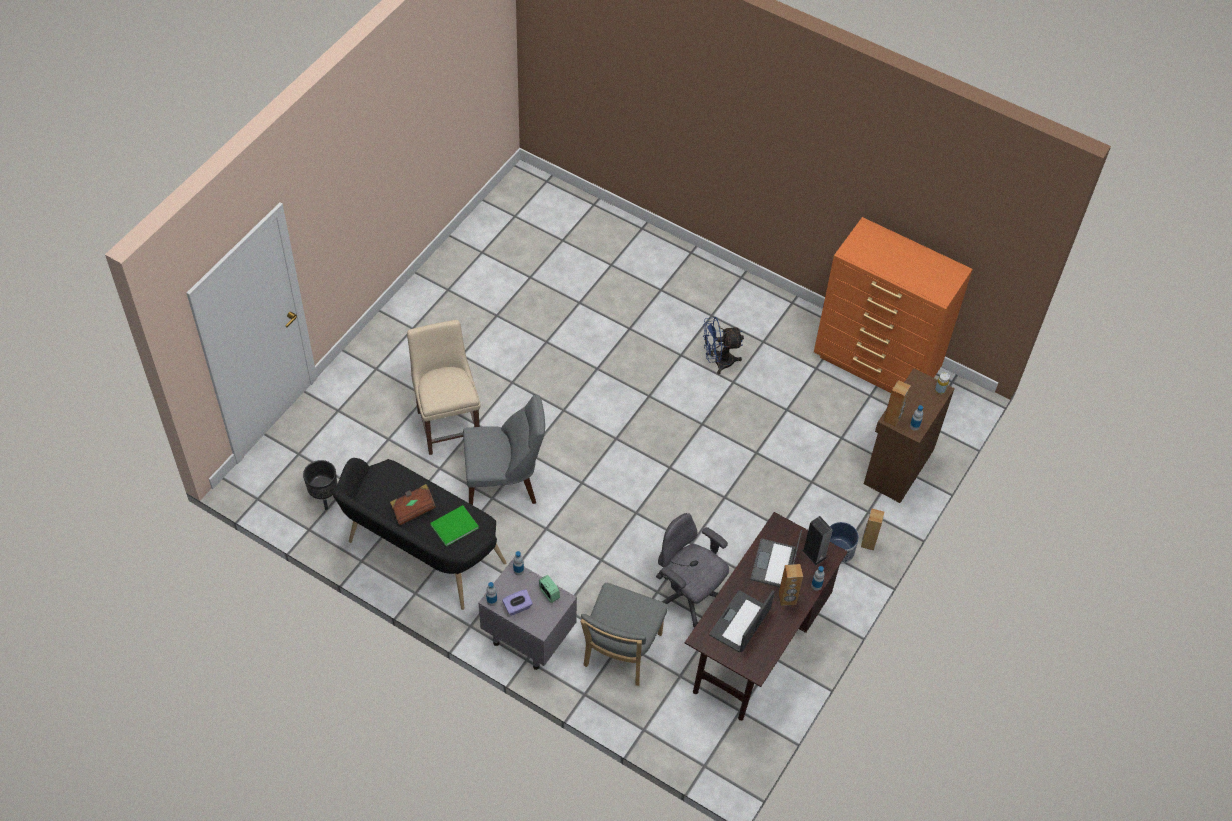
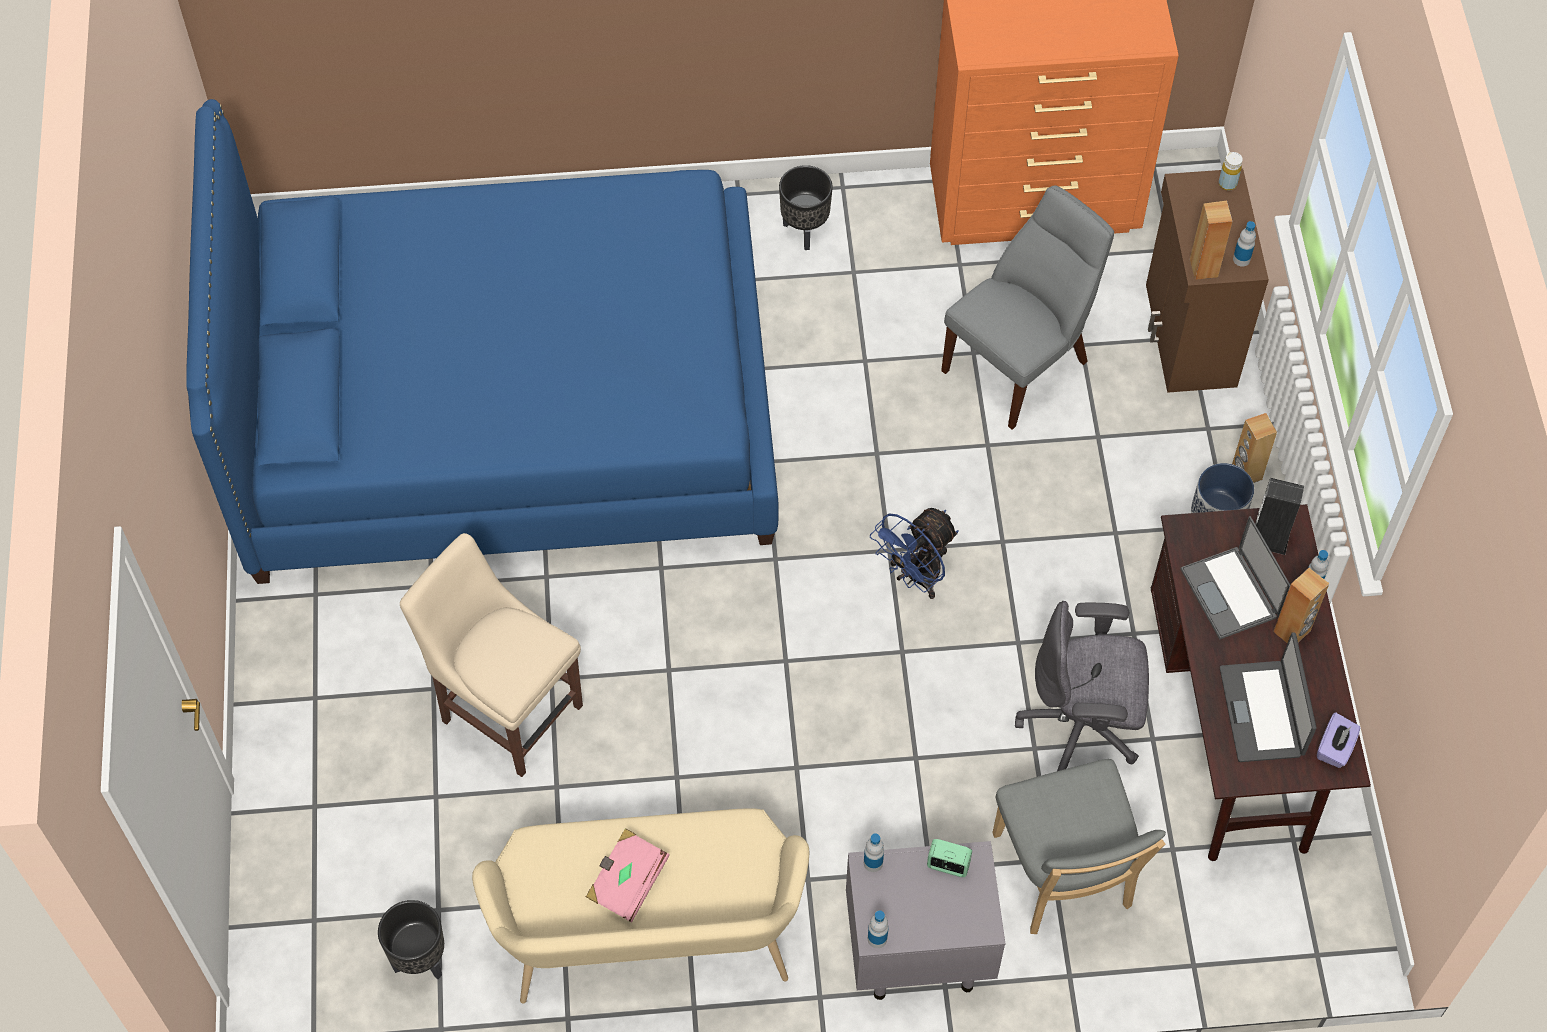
camera: 35 degrees left, 5 degrees up
black bench [332,458,506,610] -> beige bench [472,808,809,1004]
brown book [390,484,436,525] -> pink book [586,828,670,922]
green book [430,505,479,546] -> none
grey chair [463,394,545,505] -> grey chair moved to [941,185,1114,429]
purple tissue box [502,589,533,616] -> purple tissue box moved to [1317,712,1361,768]
blue fan [703,317,744,375] -> blue fan moved to [870,508,959,599]
none -> blue bed [186,99,779,584]
none -> black planter [779,165,833,250]

